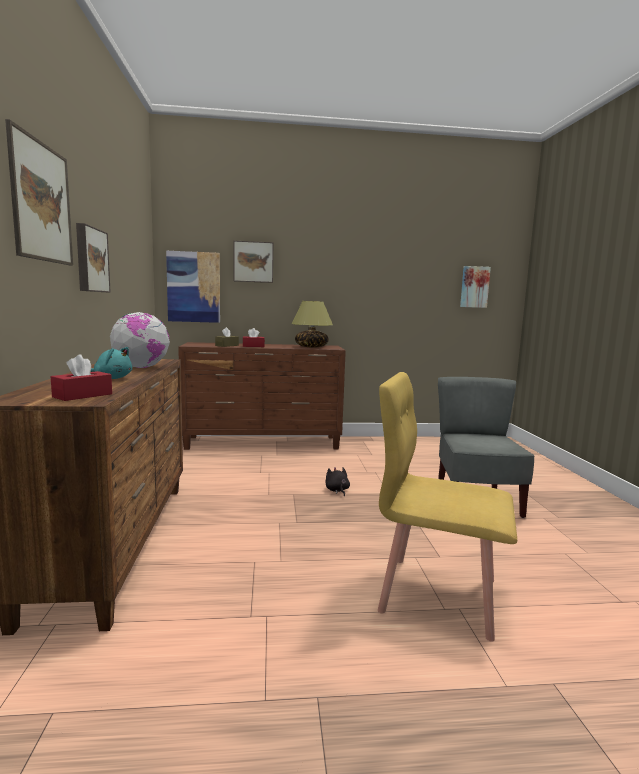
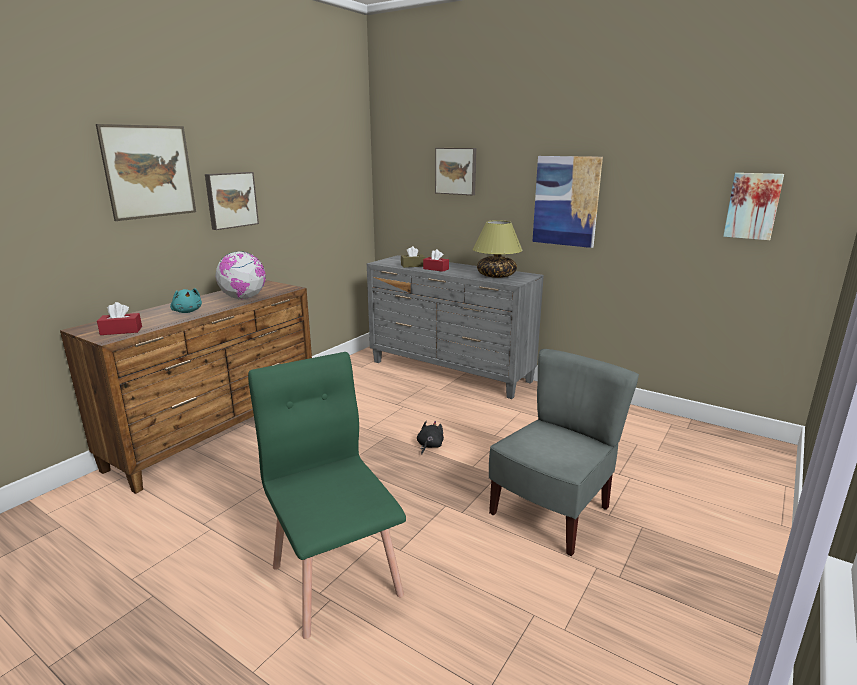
camera: 40 degrees right, 10 degrees up
picture [166,251,220,323] -> picture moved to [532,156,603,248]
brown dresser [178,342,346,450] -> grey dresser [367,255,544,399]
yellow chair [378,372,517,642] -> green chair [248,352,406,639]

